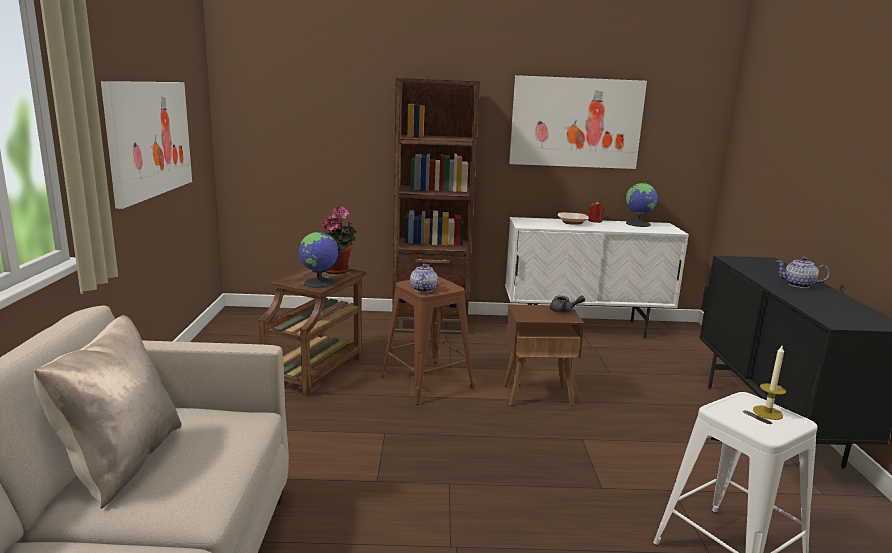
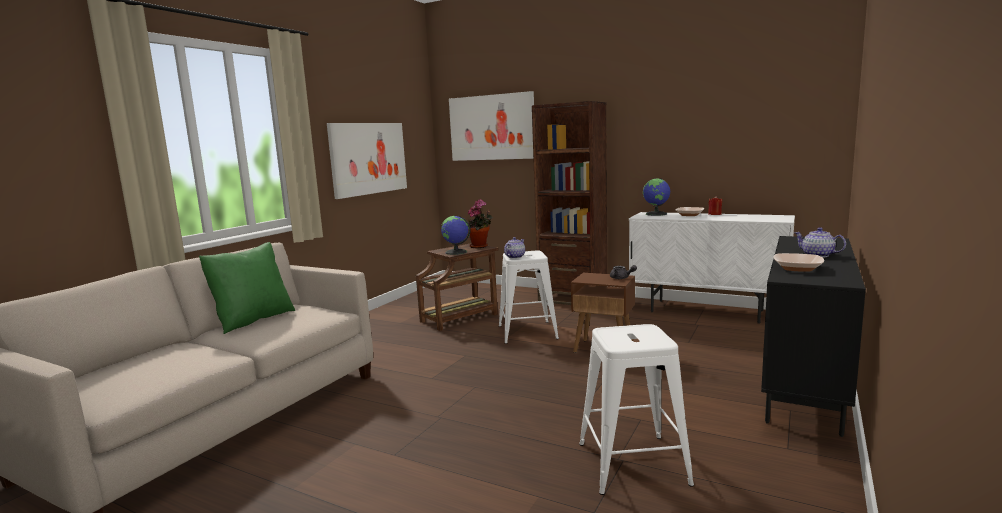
camera: 30 degrees right, 5 degrees down
beige pillow [34,315,182,509] -> green pillow [199,242,295,334]
brown stool [381,276,474,405] -> white stool [499,251,559,344]
picture [509,75,647,169] -> picture moved to [449,91,534,161]
globe [626,183,658,227] -> globe moved to [643,178,671,216]
candle [753,344,786,420] -> none
none -> bowl [773,253,824,272]

